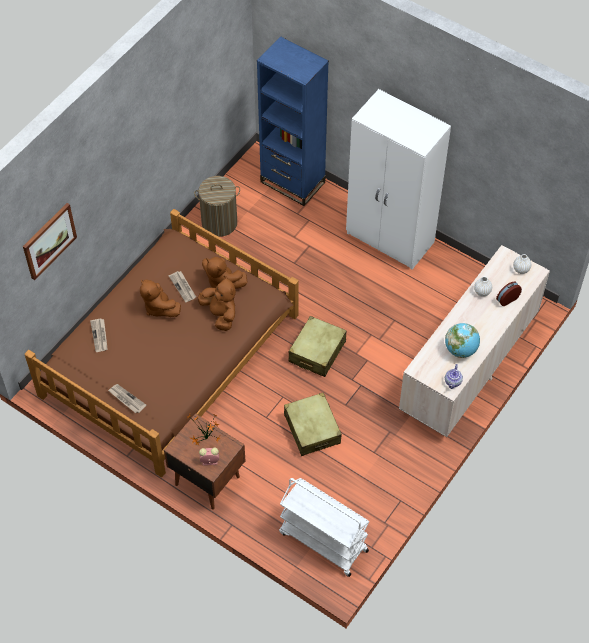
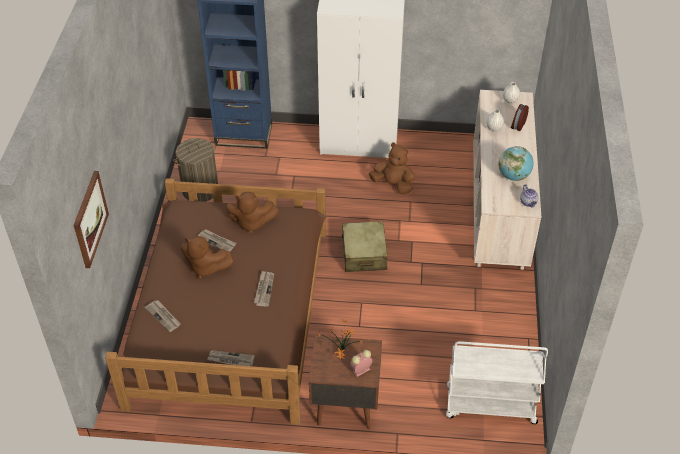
camera: 30 degrees left, 10 degrees down
brown plush toy [198,275,236,331] -> brown plush toy moved to [369,142,415,194]
beige suitcase [284,392,342,456] -> none
none -> newspaper [254,271,274,307]

